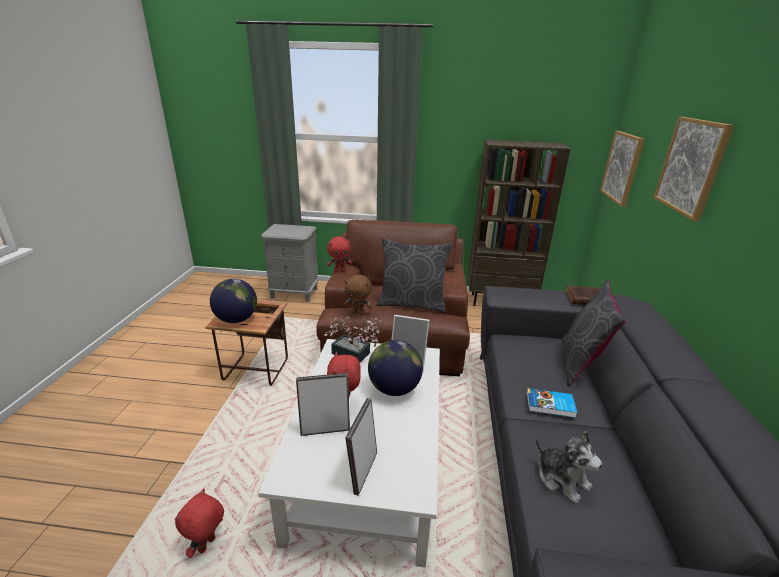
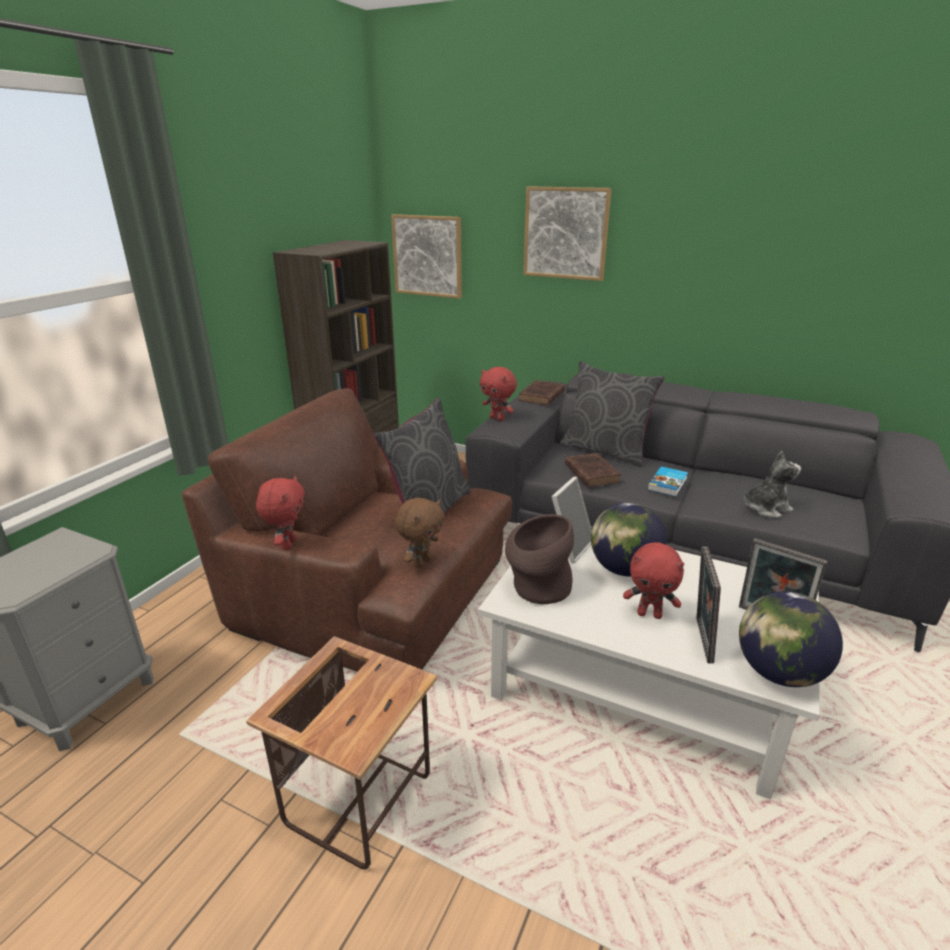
camera: 70 degrees left, 0 degrees up
red plush toy [175,488,224,558] -> red plush toy moved to [480,367,517,421]
globe [210,279,257,323] -> globe moved to [739,591,843,687]
potted plant [324,317,382,363] -> brown vase [505,514,574,604]
none -> brown book [565,453,621,487]

